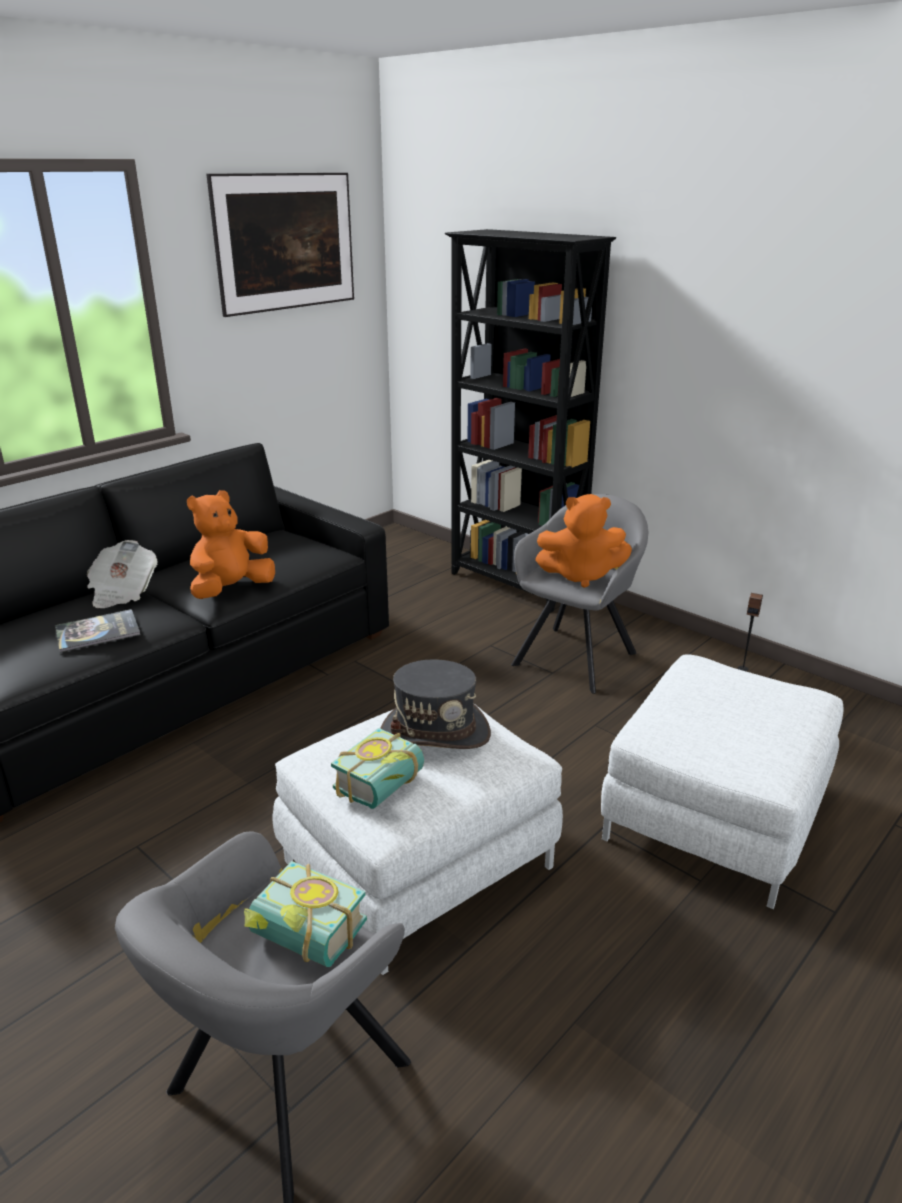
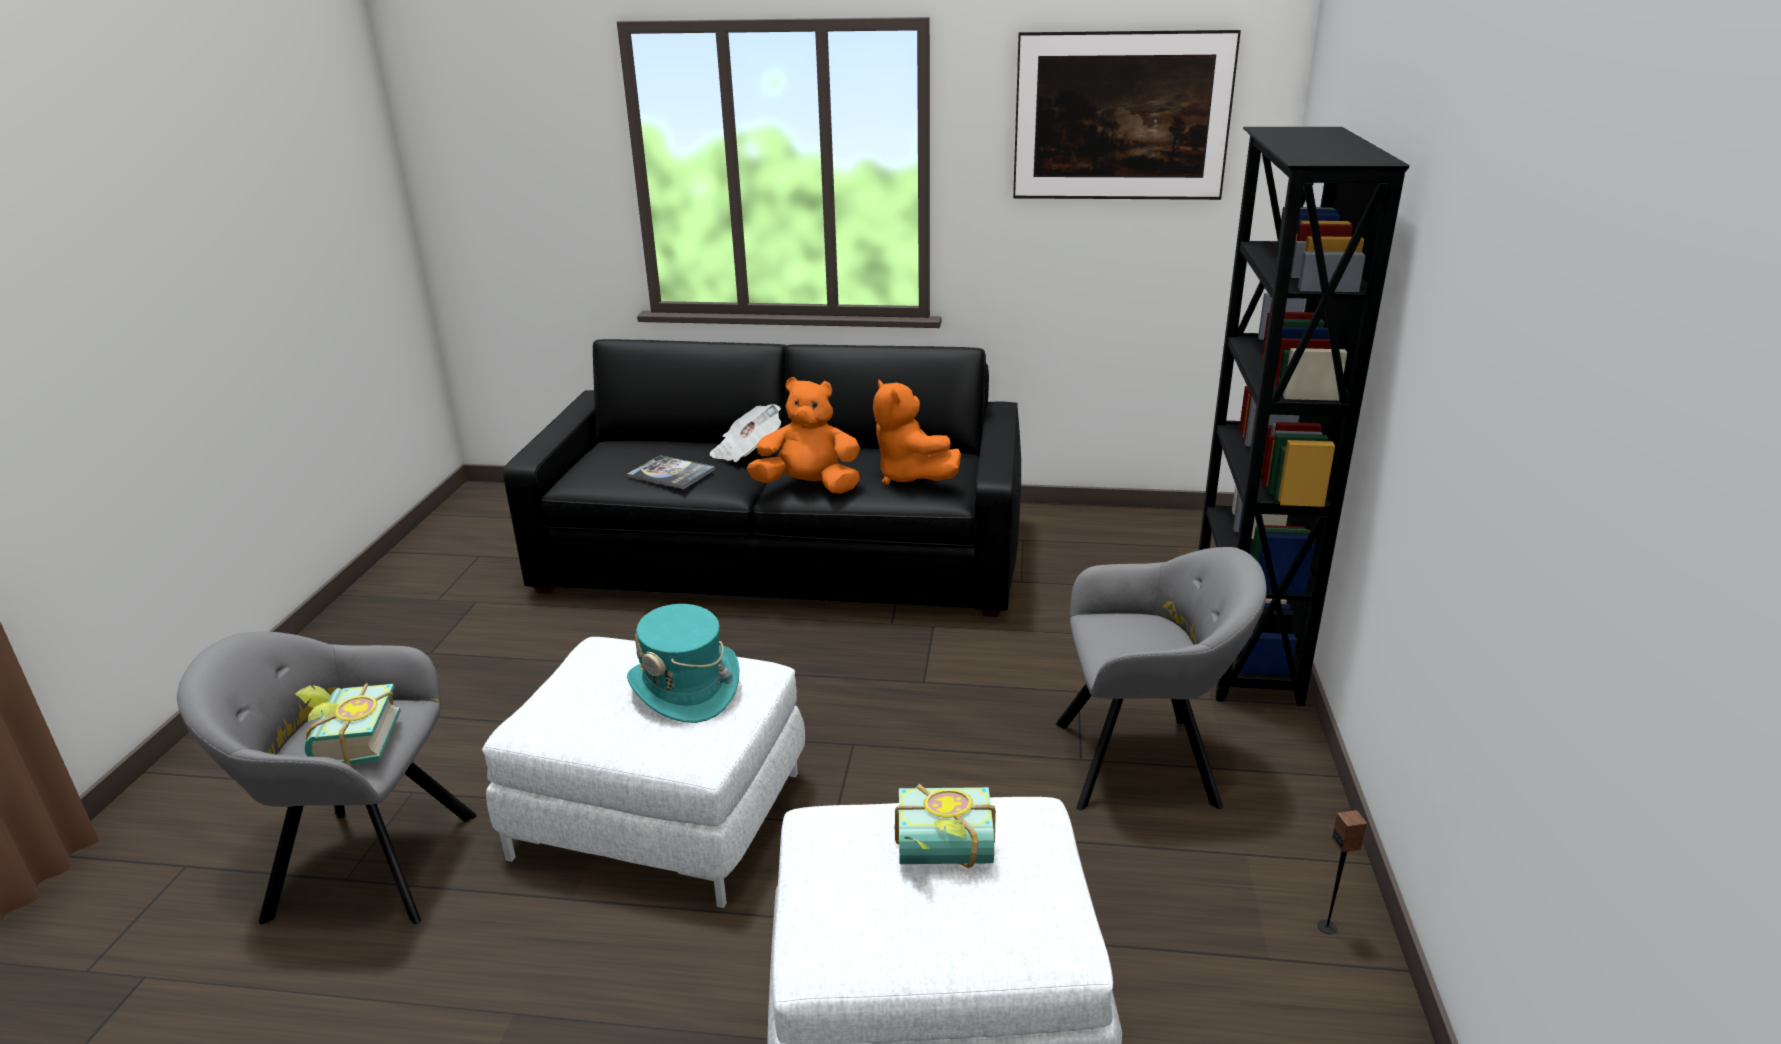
camera: 55 degrees right, 0 degrees up
book [331,728,424,809] -> book moved to [894,784,996,868]
grey hat [380,659,491,749] -> turquoise hat [627,604,739,723]
orange plush toy [535,494,632,588] -> orange plush toy moved to [873,379,961,485]

